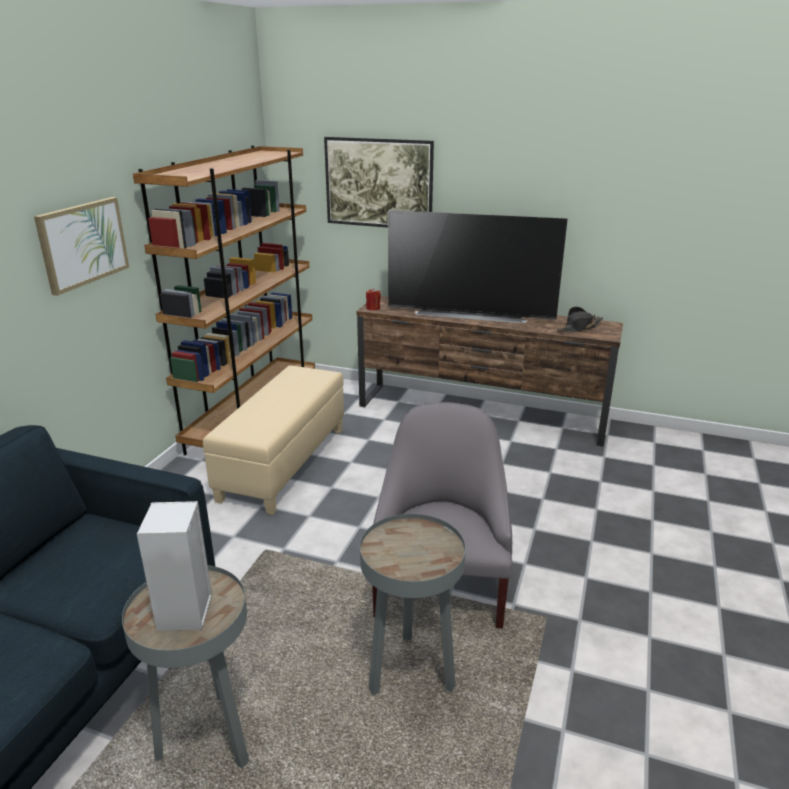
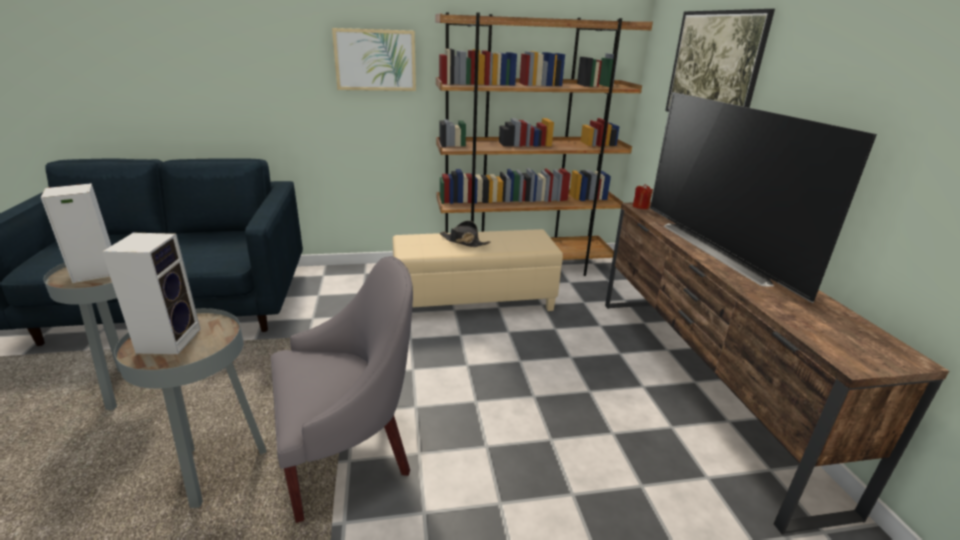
camera: 60 degrees right, 0 degrees up
black hat [557,306,603,333] -> black hat moved to [440,221,491,247]
none -> speaker [102,233,200,354]

